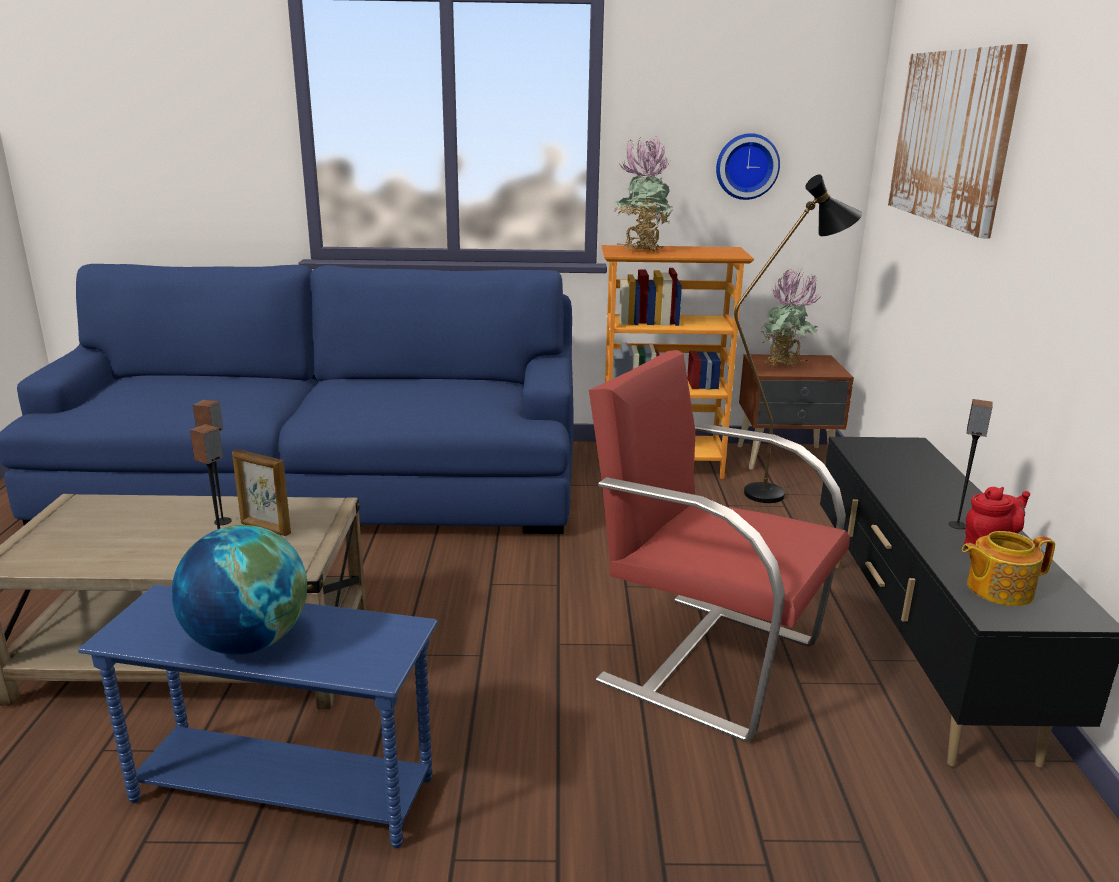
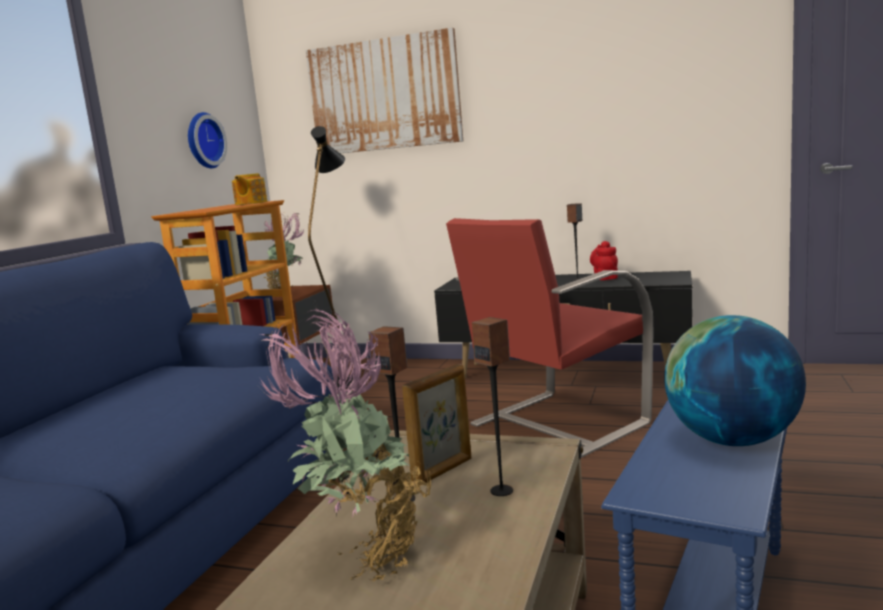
camera: 70 degrees left, 10 degrees down
potted plant [613,136,674,252] -> potted plant moved to [260,308,432,582]
teapot [962,531,1055,606] -> teapot moved to [232,173,267,205]

